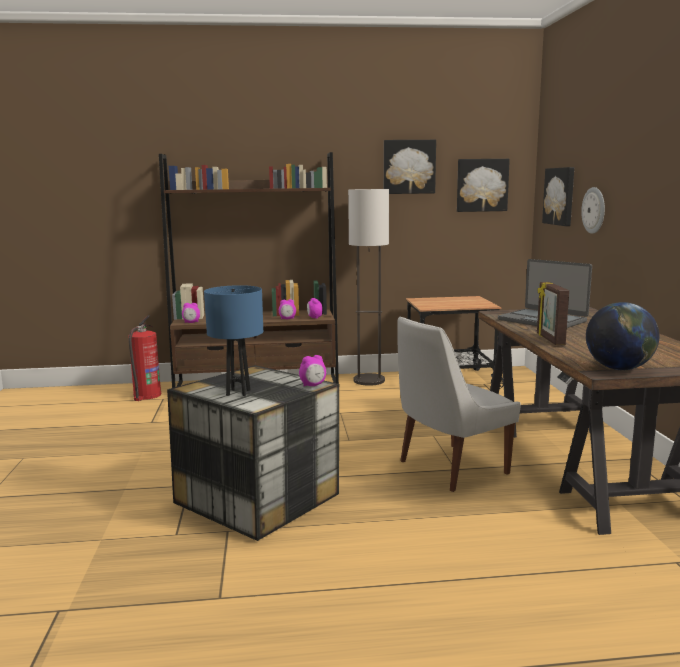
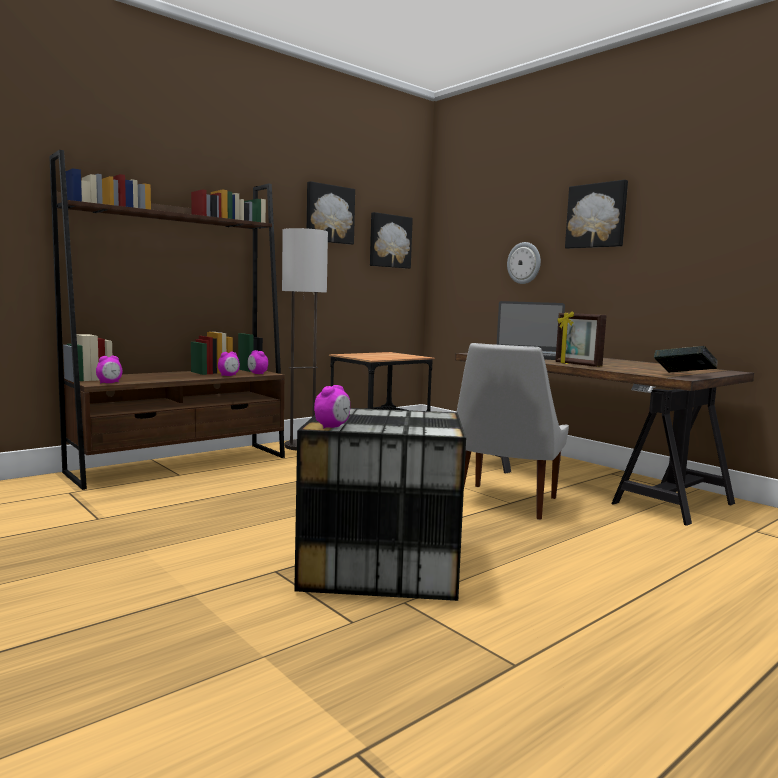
camera: 35 degrees left, 5 degrees down
fire extinguisher [128,315,161,401] -> none
blue table lamp [204,285,263,396] -> none
alarm clock [299,355,326,386] -> alarm clock moved to [314,385,350,429]
picture [542,167,574,226] -> picture moved to [565,180,628,249]
globe [586,302,659,370] -> book [654,346,718,373]

